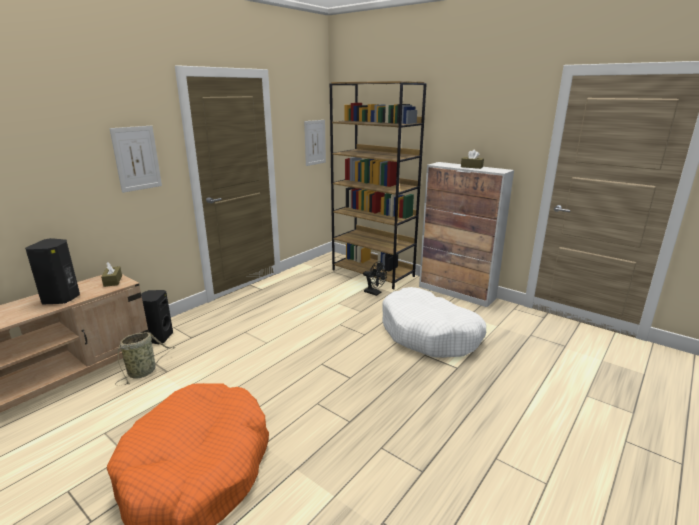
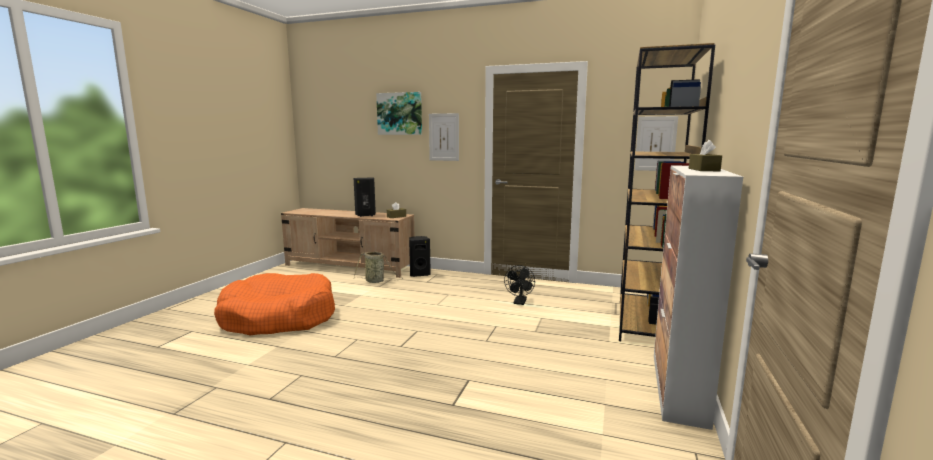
camera: 70 degrees right, 10 degrees down
black fan [363,261,387,296] -> black fan moved to [504,265,535,305]
white dog bed [383,287,486,358] -> none
none -> picture [376,92,422,135]

